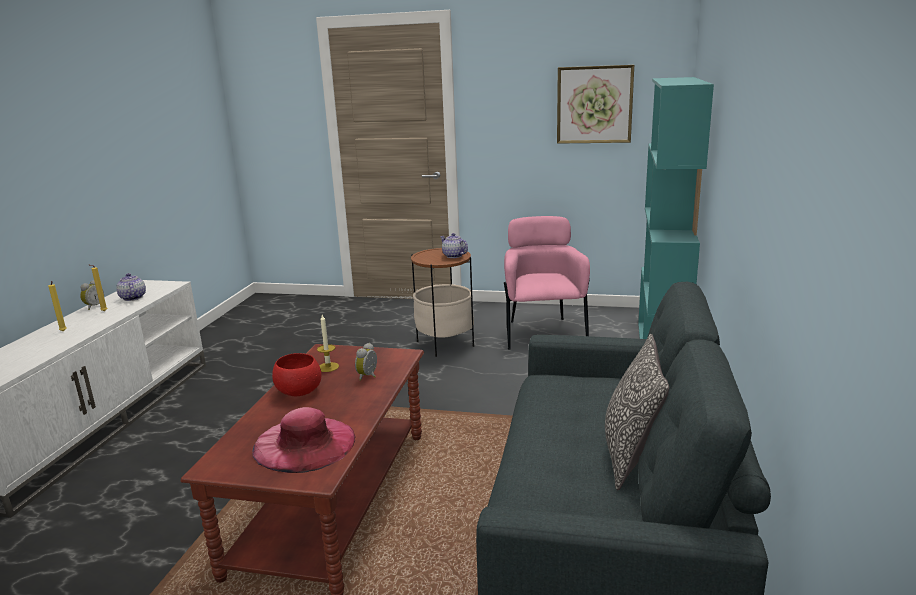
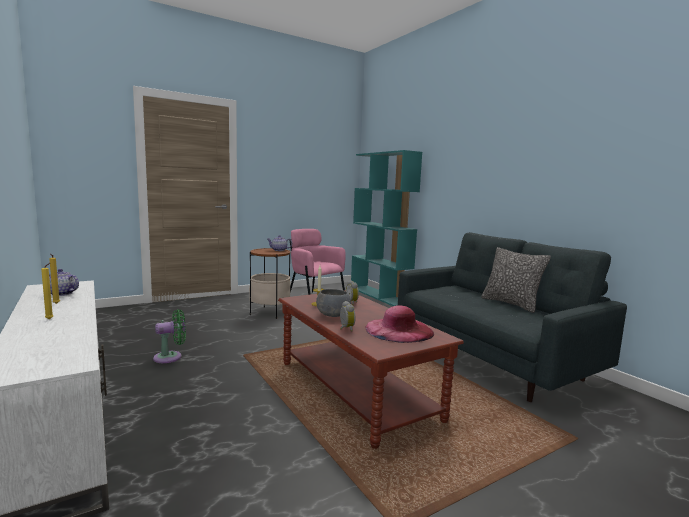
camera: 45 degrees left, 10 degrees down
alarm clock [80,280,104,310] -> alarm clock moved to [340,301,356,332]
red bowl [272,353,322,396] -> grey bowl [316,289,351,317]
picture [557,65,634,144] -> none
none -> green fan [153,309,186,363]

